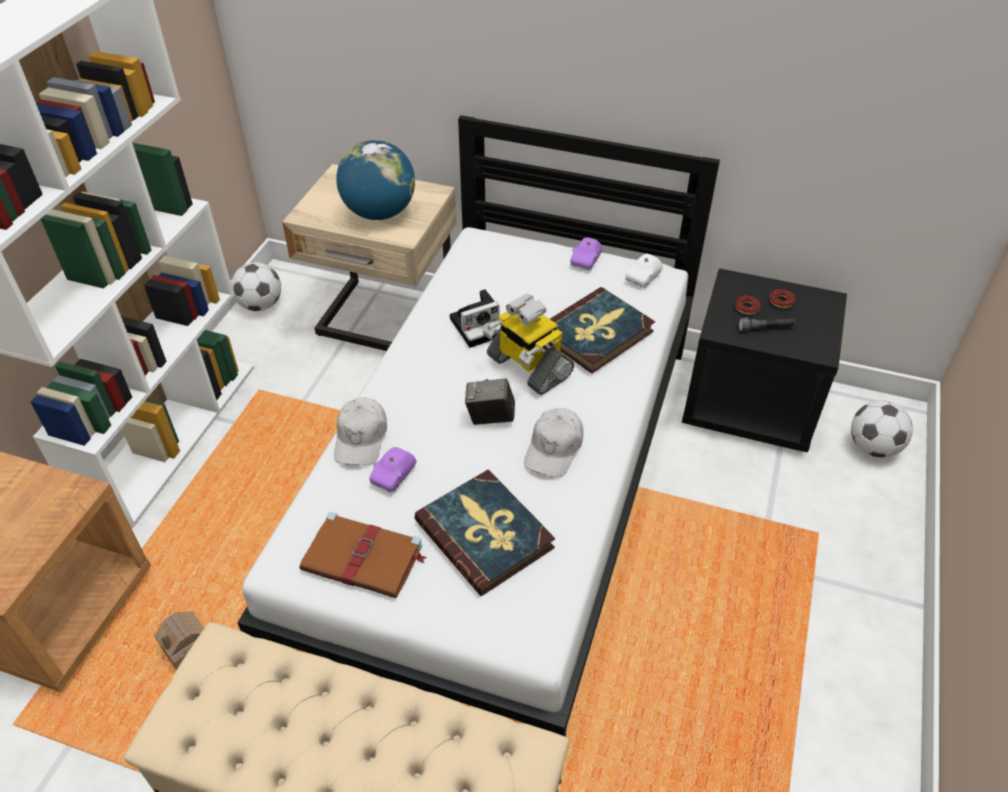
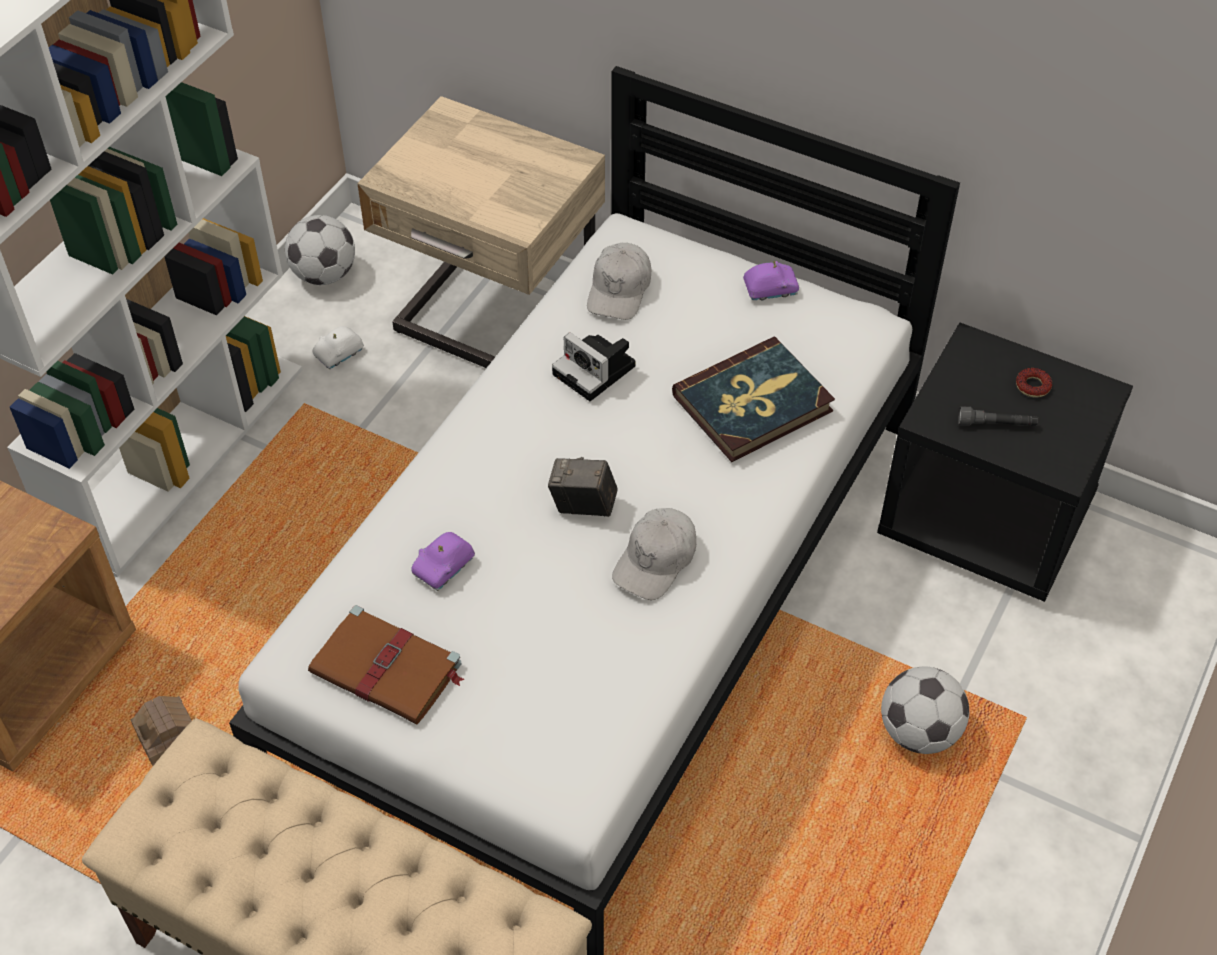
camera: 10 degrees right, 5 degrees up
white cap [334,398,387,465] -> white cap moved to [587,243,652,320]
globe [336,140,415,220] -> none
book [414,469,555,596] -> none
camera [450,289,501,348] -> camera turned 60 degrees clockwise [552,332,636,401]
toy robot [482,293,574,395] -> none
purple toy car [570,237,603,271] -> purple toy car turned 135 degrees counterclockwise [743,261,799,300]
white toy car [625,254,663,288] -> white toy car moved to [313,326,364,369]
donut [735,295,761,315] -> none
football [851,401,913,458] -> football moved to [881,666,969,754]

